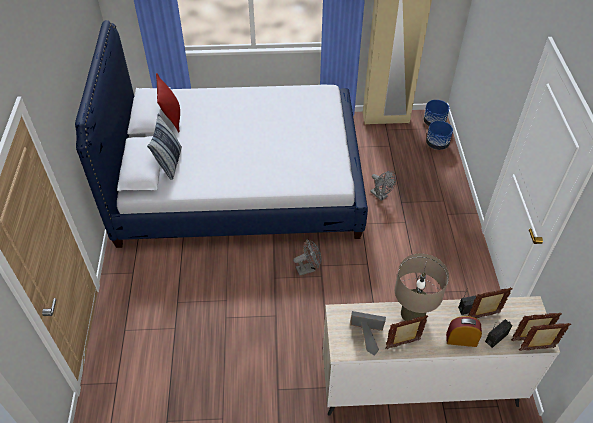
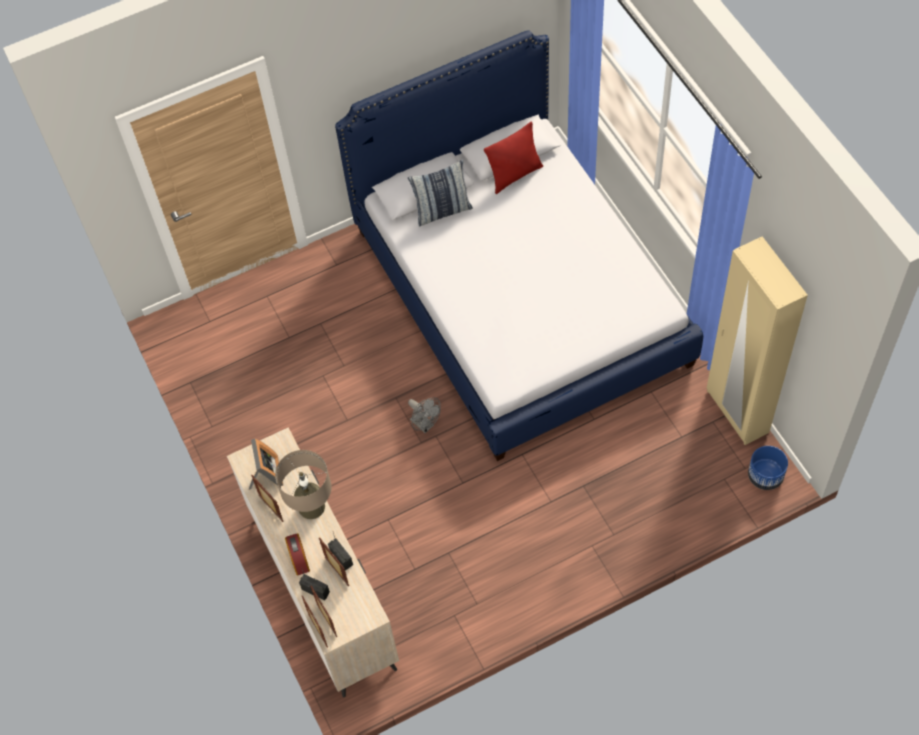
camera: 70 degrees right, 10 degrees up
grey fan [370,171,396,201] -> none
blue planter [426,121,453,150] -> none

